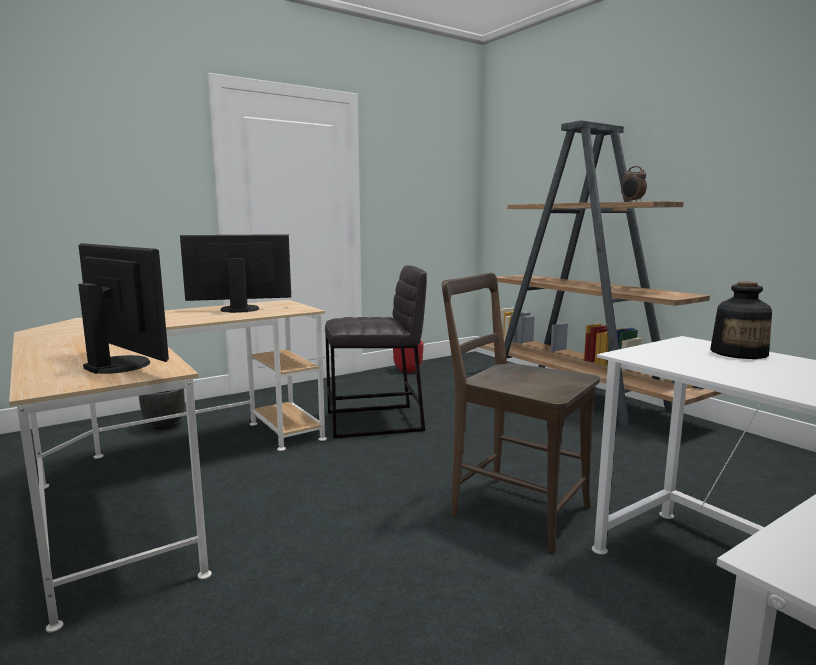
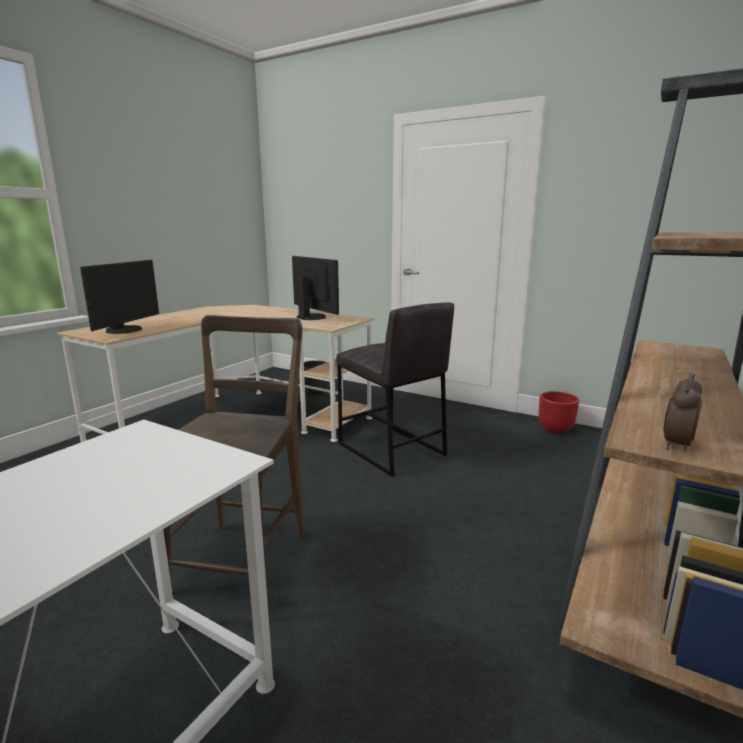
camera: 65 degrees right, 5 degrees up
alarm clock [621,166,647,201] -> alarm clock moved to [663,372,702,451]
bottle [710,281,772,359] -> none

